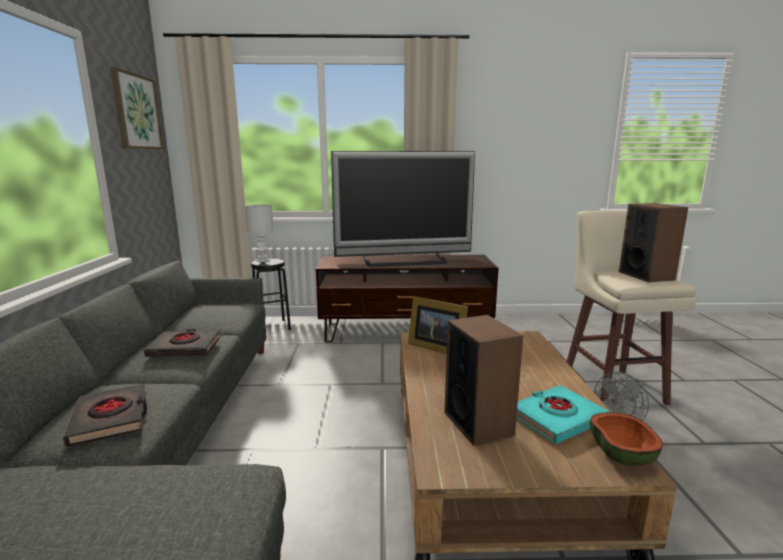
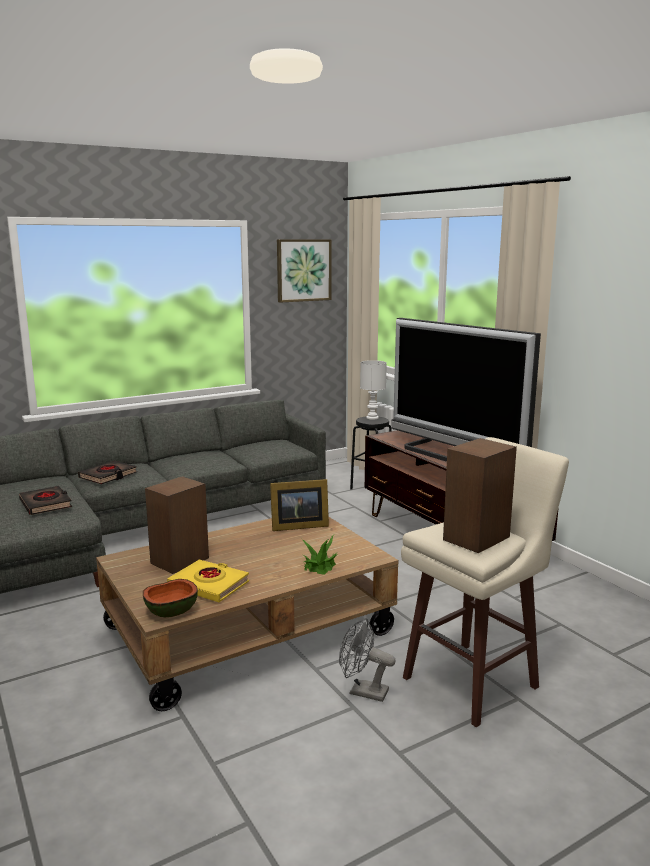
camera: 60 degrees right, 0 degrees up
black book [144,329,220,357] -> black book moved to [19,486,72,515]
picture frame [408,296,468,354] -> picture frame turned 105 degrees counterclockwise [270,479,329,531]
turquoise book [516,385,609,444] -> yellow book [167,560,249,602]
none -> potted plant [302,535,338,575]

